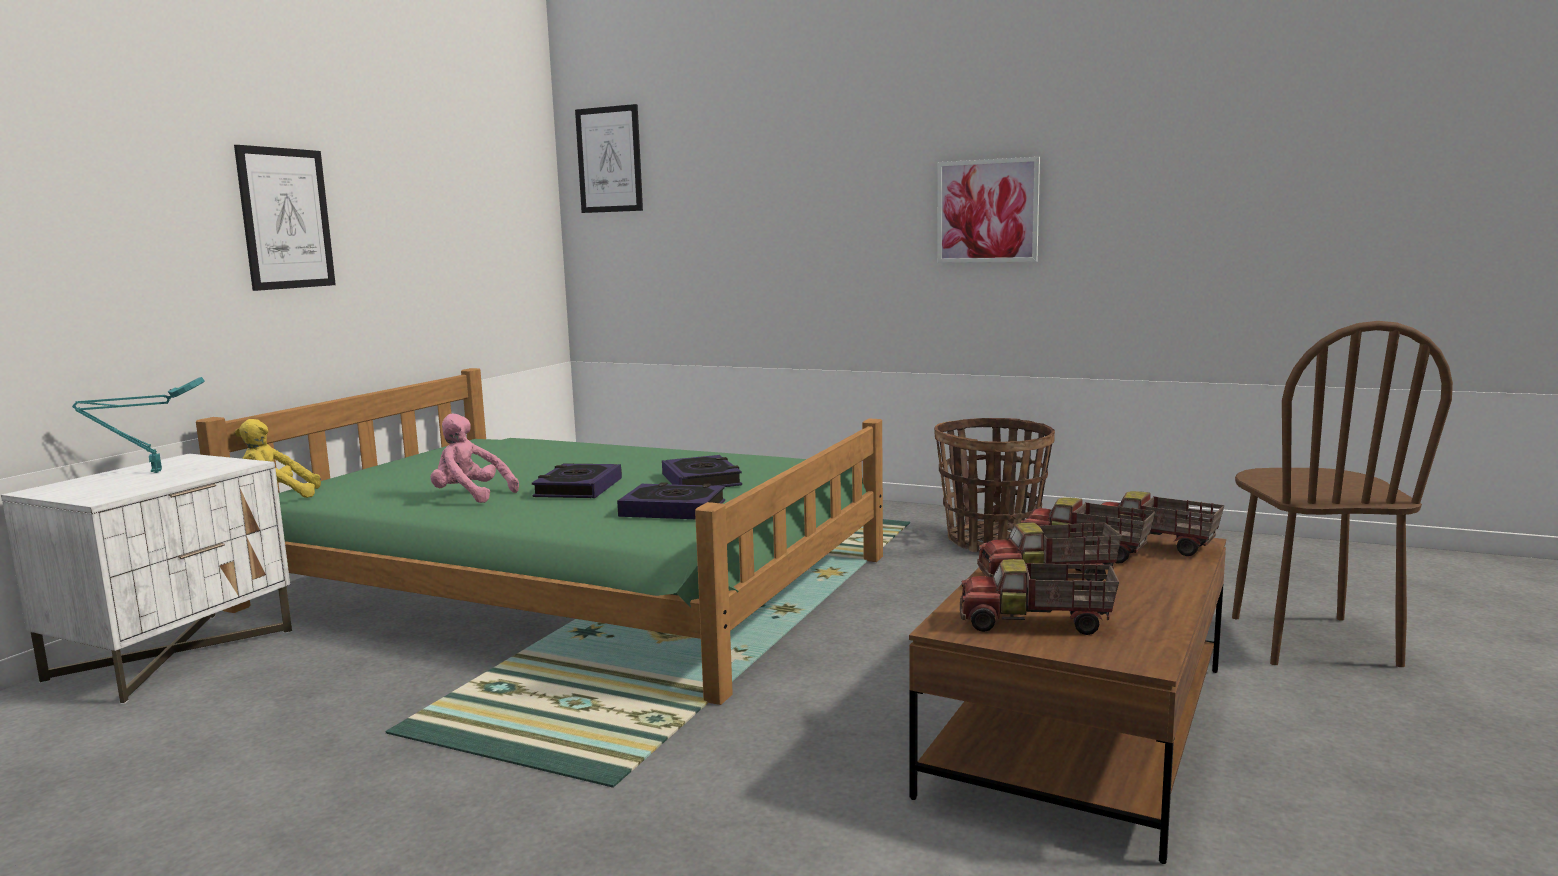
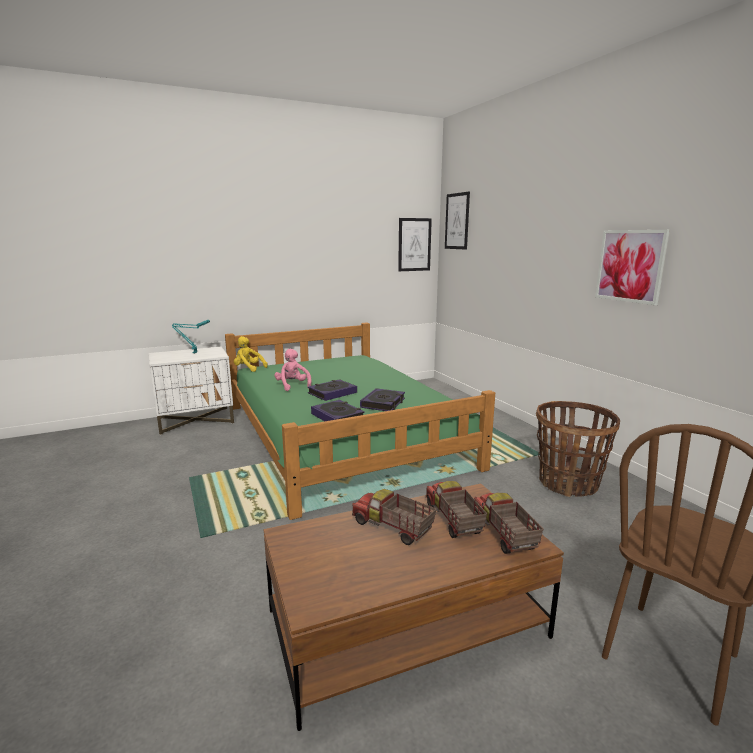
camera: 40 degrees right, 5 degrees up
picture [234,145,336,291] -> picture moved to [398,218,432,271]
toy truck [960,559,1119,635] -> none

